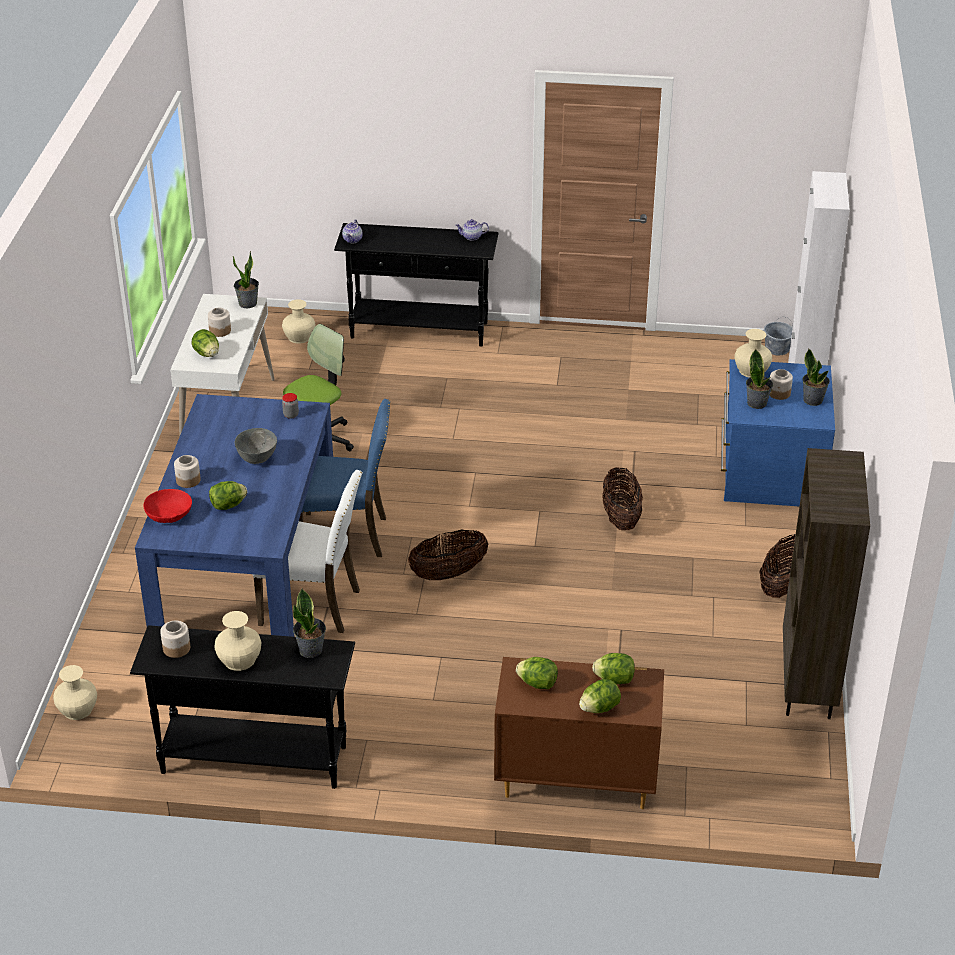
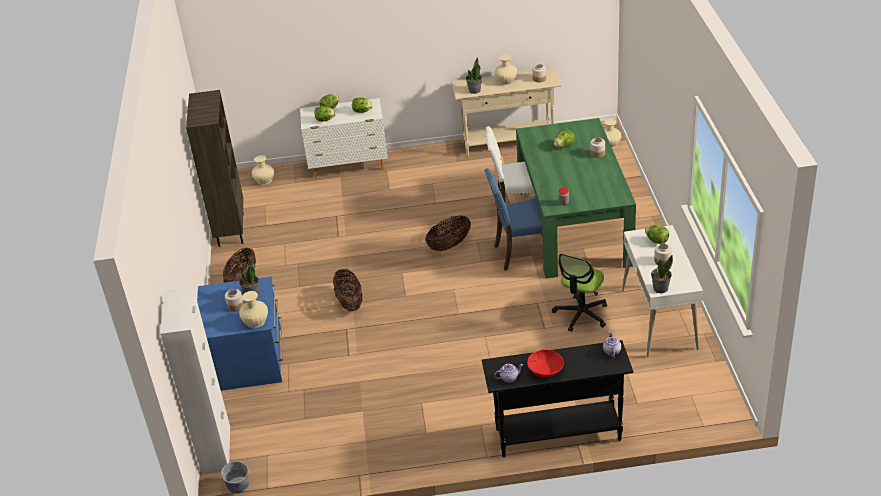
camera: 170 degrees right, 0 degrees up
black console table [130,625,355,789] -> beige console table [451,68,561,157]
blue dining table [135,394,333,637] -> green dining table [516,118,636,278]
red bowl [143,489,192,523] -> red bowl moved to [527,350,564,377]
grey bowl [235,428,277,464] -> none
beige vase [282,299,316,344] -> beige vase moved to [252,155,274,185]
brown dresser [494,657,664,809] -> white dresser [300,98,388,179]
potted plant [803,348,830,406] -> none

